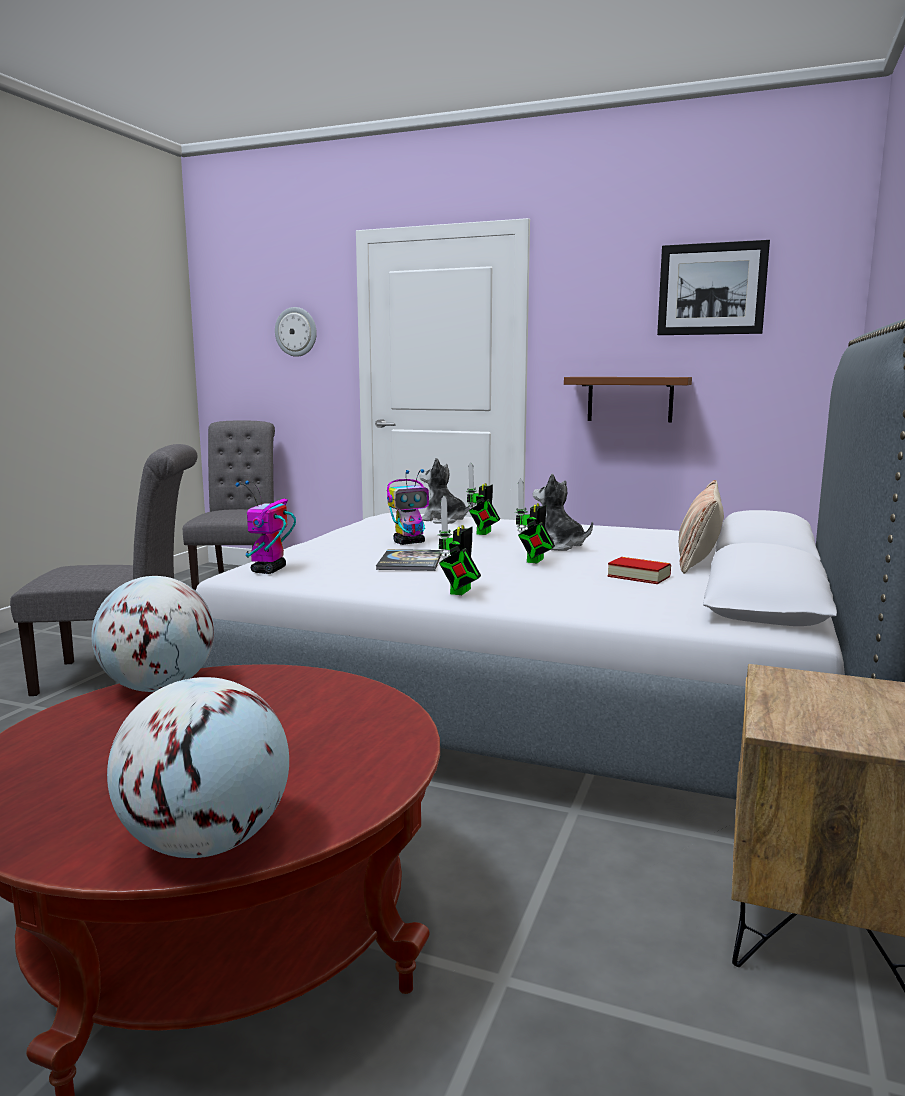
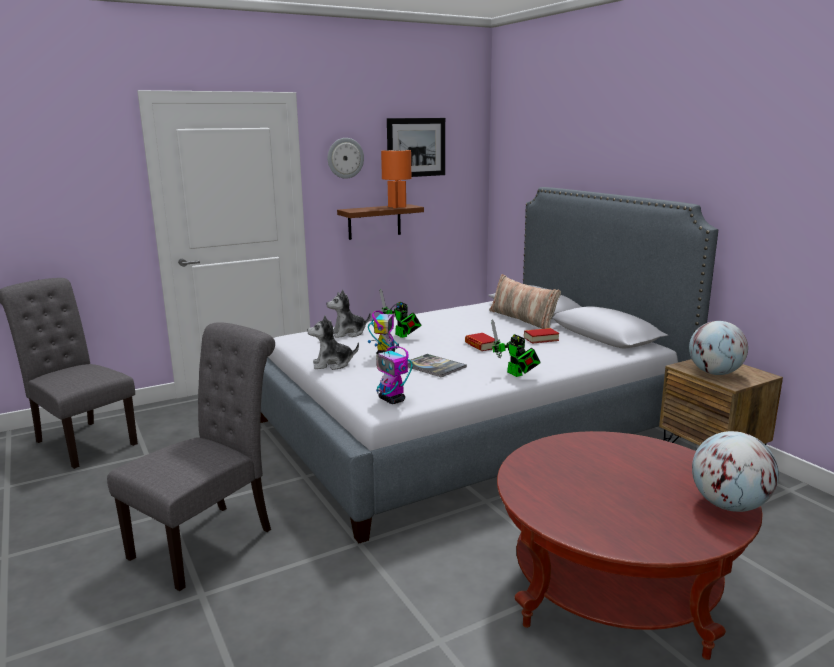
camera: 50 degrees left, 5 degrees up
globe [92,576,214,692] -> globe moved to [689,321,748,375]
wall clock [275,307,317,357] -> wall clock moved to [328,138,364,179]
toy robot [515,478,555,564] -> book [465,333,495,351]
plush toy [533,474,593,551] -> plush toy moved to [307,315,359,370]
none -> orange table lamp [381,150,411,208]

